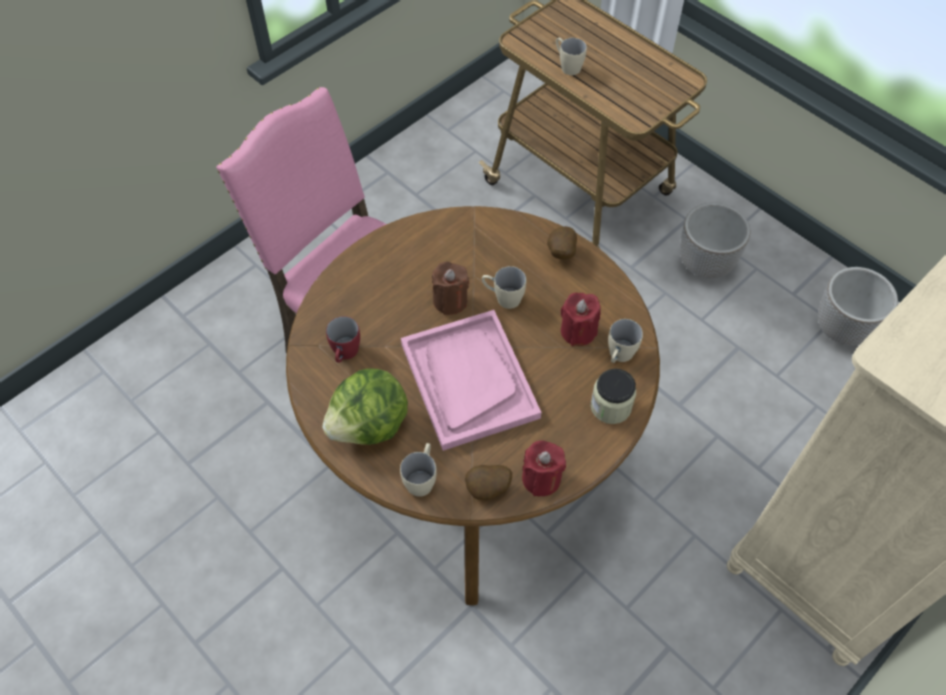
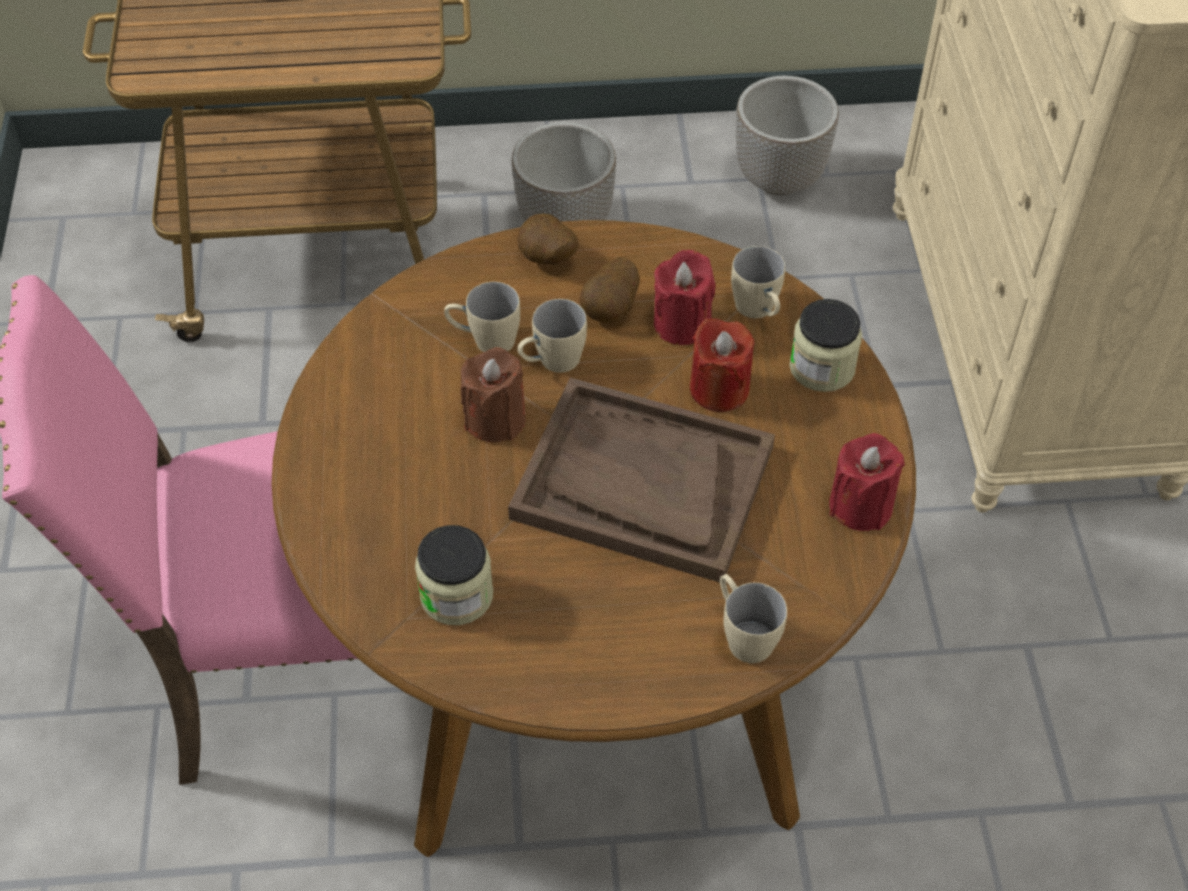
camera: 50 degrees left, 5 degrees down
lettuce [322,368,408,445] -> none
red mug [326,316,360,363] -> jar [415,525,493,625]
pink tray [401,310,541,451] -> brown tray [508,378,775,582]
potato [465,465,512,500] -> potato moved to [580,257,640,323]
beige mug [556,38,587,75] -> beige mug moved to [444,282,520,352]
none -> red candle [690,318,755,412]

